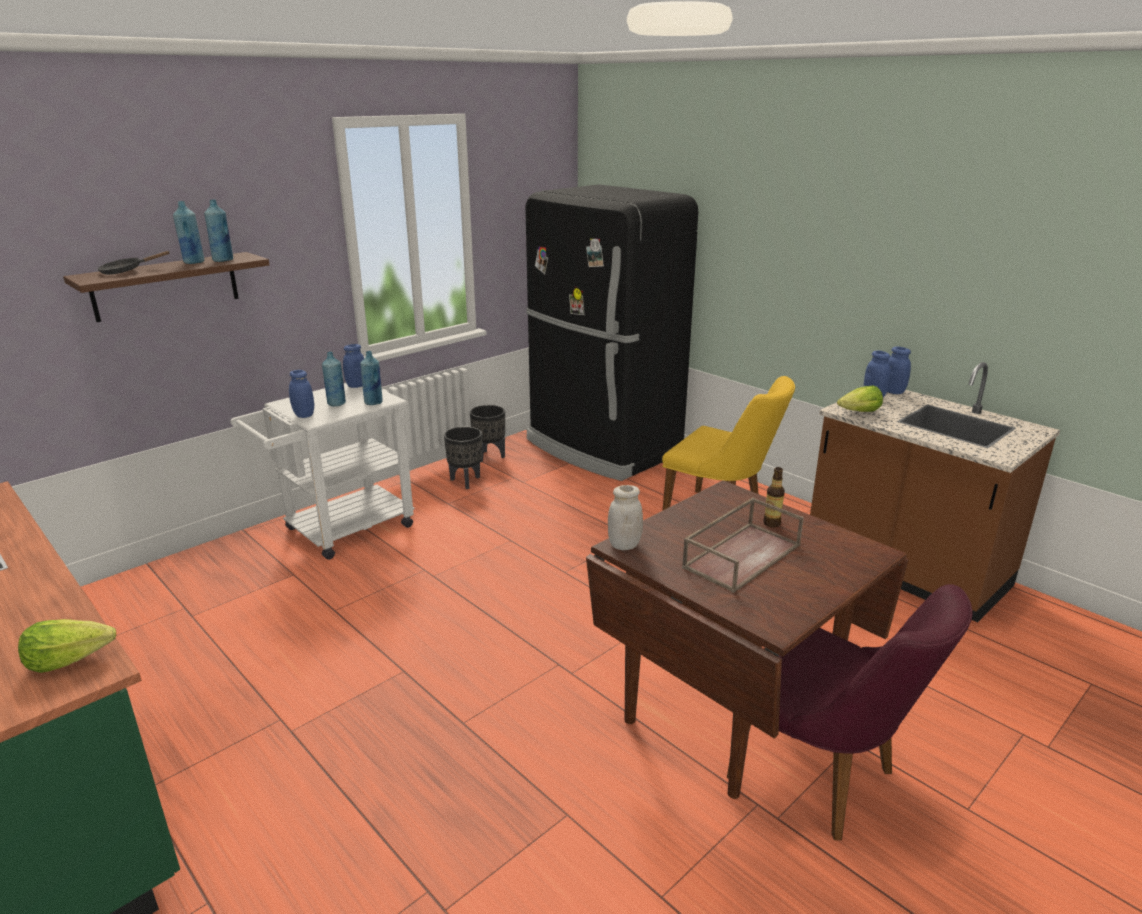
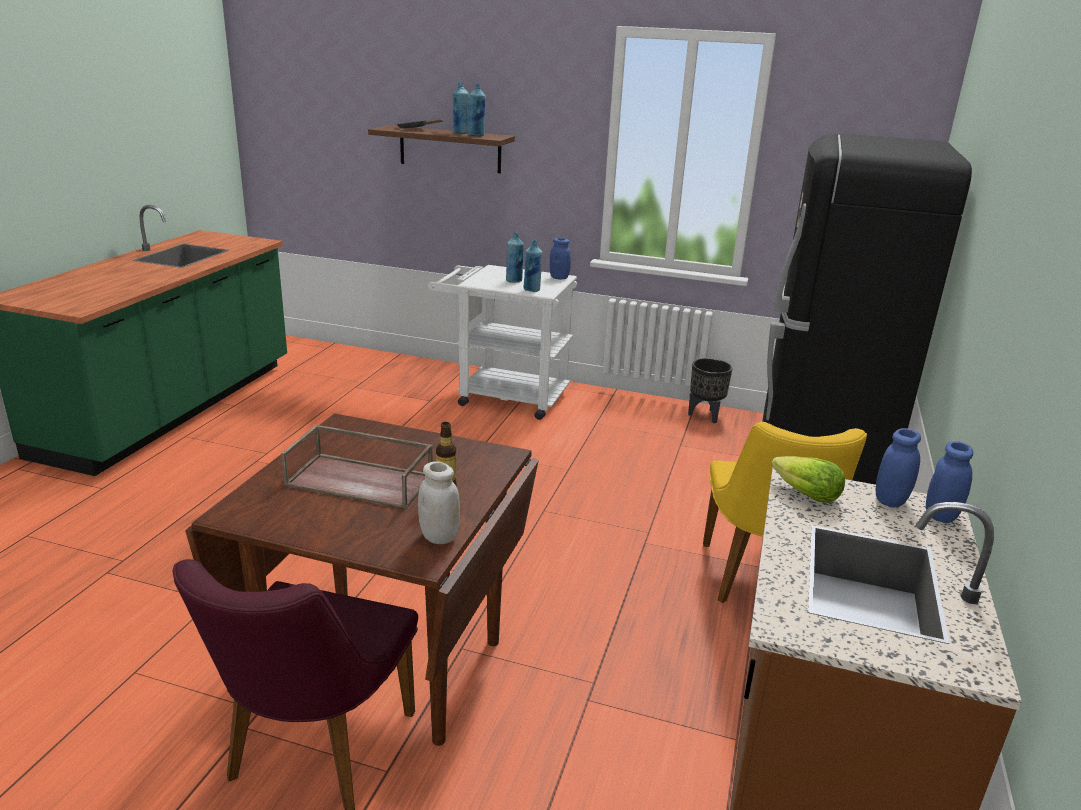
camera: 60 degrees right, 0 degrees up
lettuce [18,619,116,673] -> none
blue jar [289,370,314,418] -> none
black planter [444,427,482,489] -> none
white jar [608,485,643,550] -> white jar moved to [418,461,460,544]

